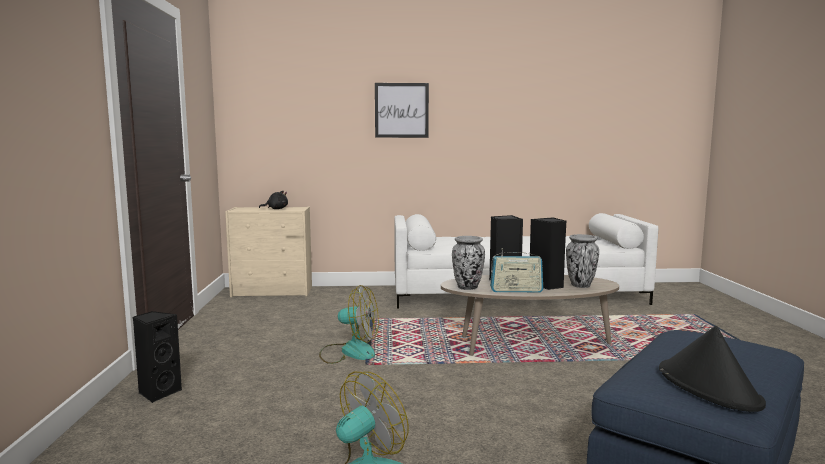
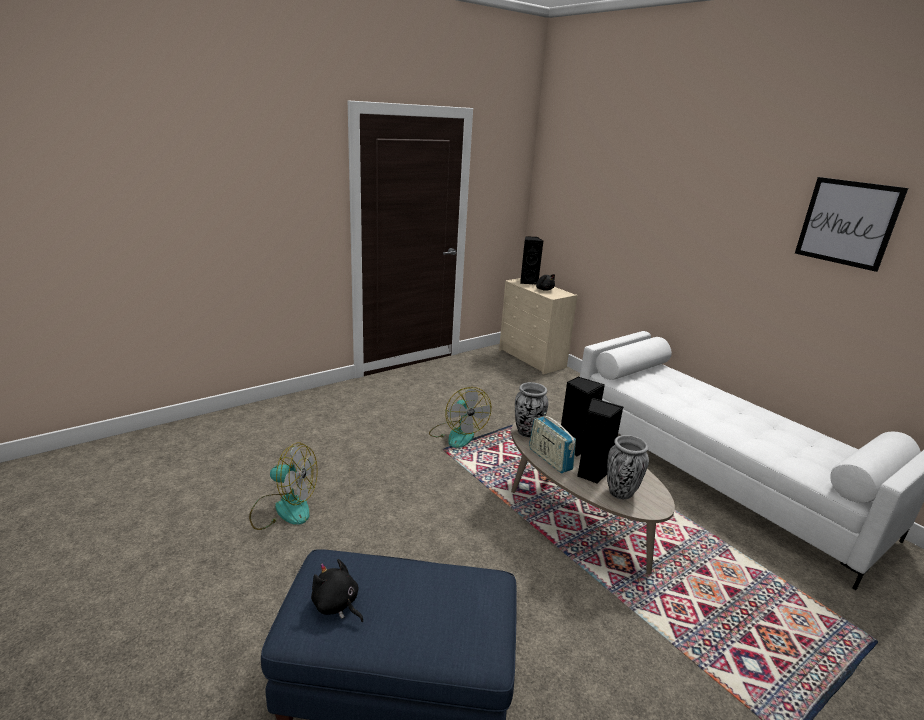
camera: 55 degrees right, 15 degrees up
black speaker [133,311,182,403] -> black speaker moved to [520,236,543,284]
picture [375,83,429,138] -> picture moved to [795,177,908,272]
black hat [659,326,766,412] -> black plush toy [311,559,363,622]

